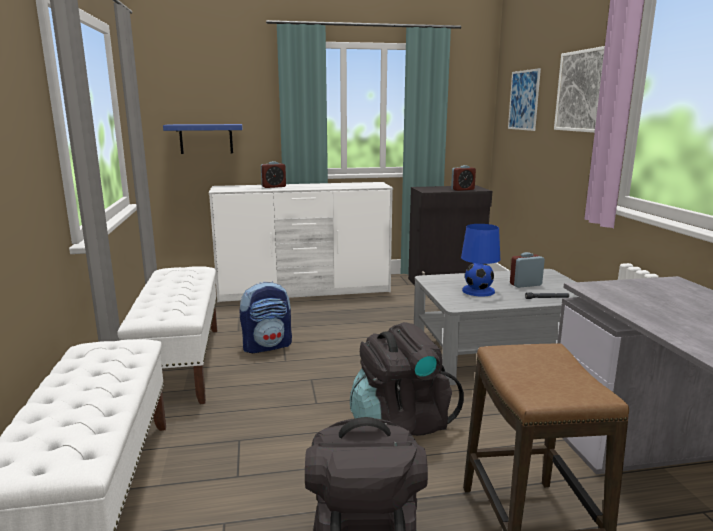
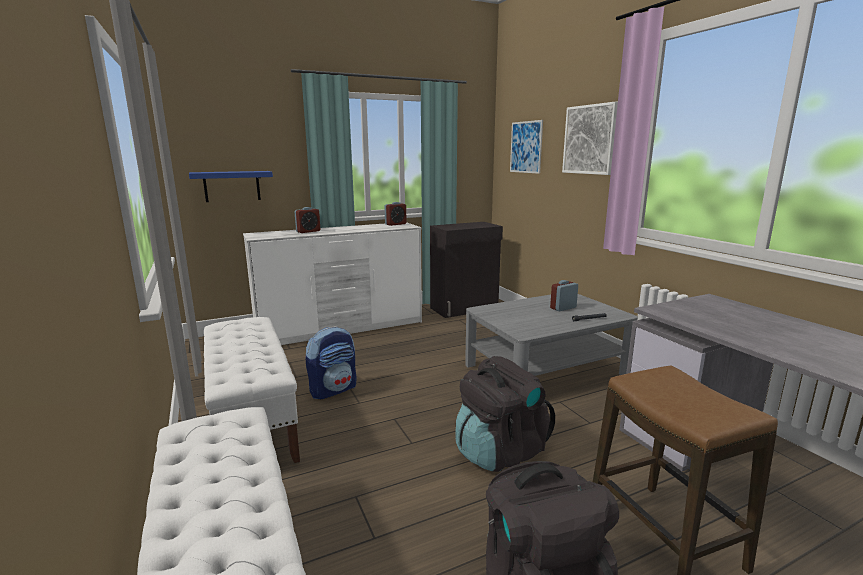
camera: 15 degrees left, 0 degrees up
alarm clock [451,165,476,191] -> alarm clock moved to [385,202,407,226]
blue table lamp [461,224,500,296] -> none

